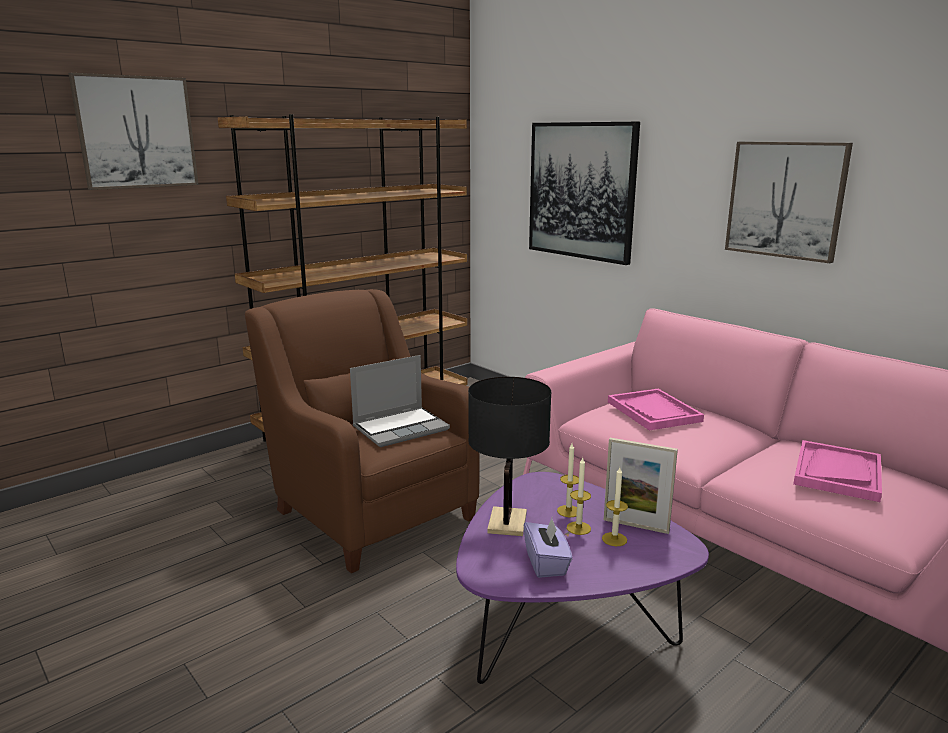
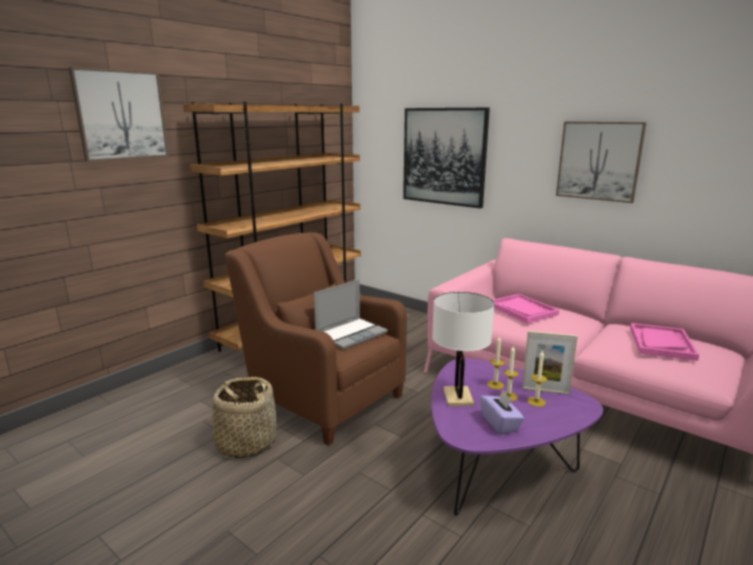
camera: 10 degrees left, 0 degrees up
black table lamp [468,377,551,536] -> white table lamp [432,292,494,406]
none -> basket [209,377,279,459]

